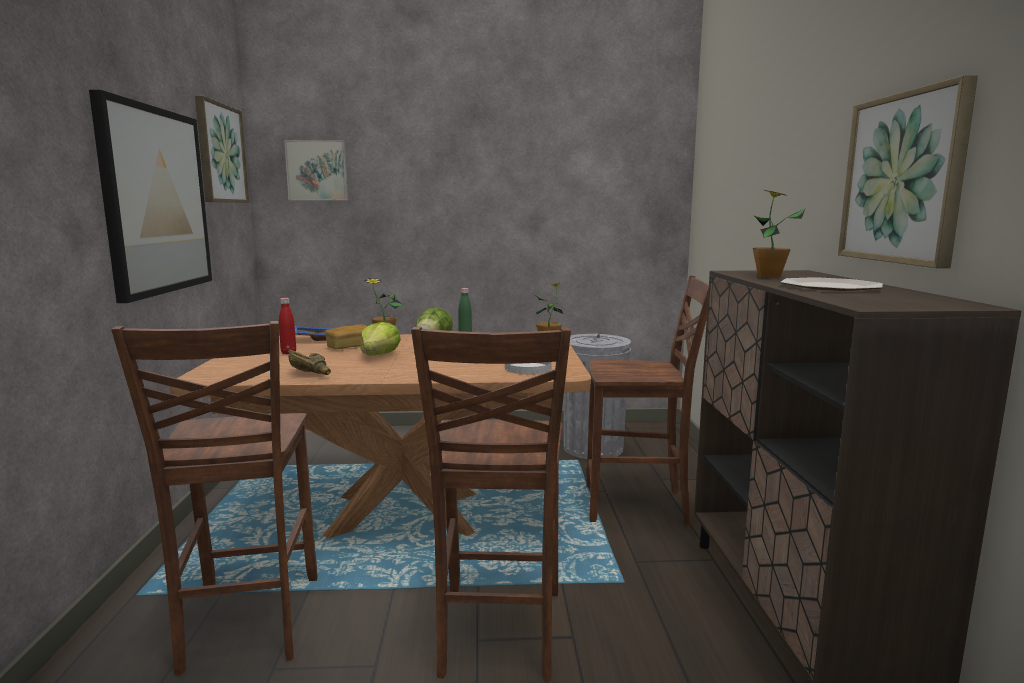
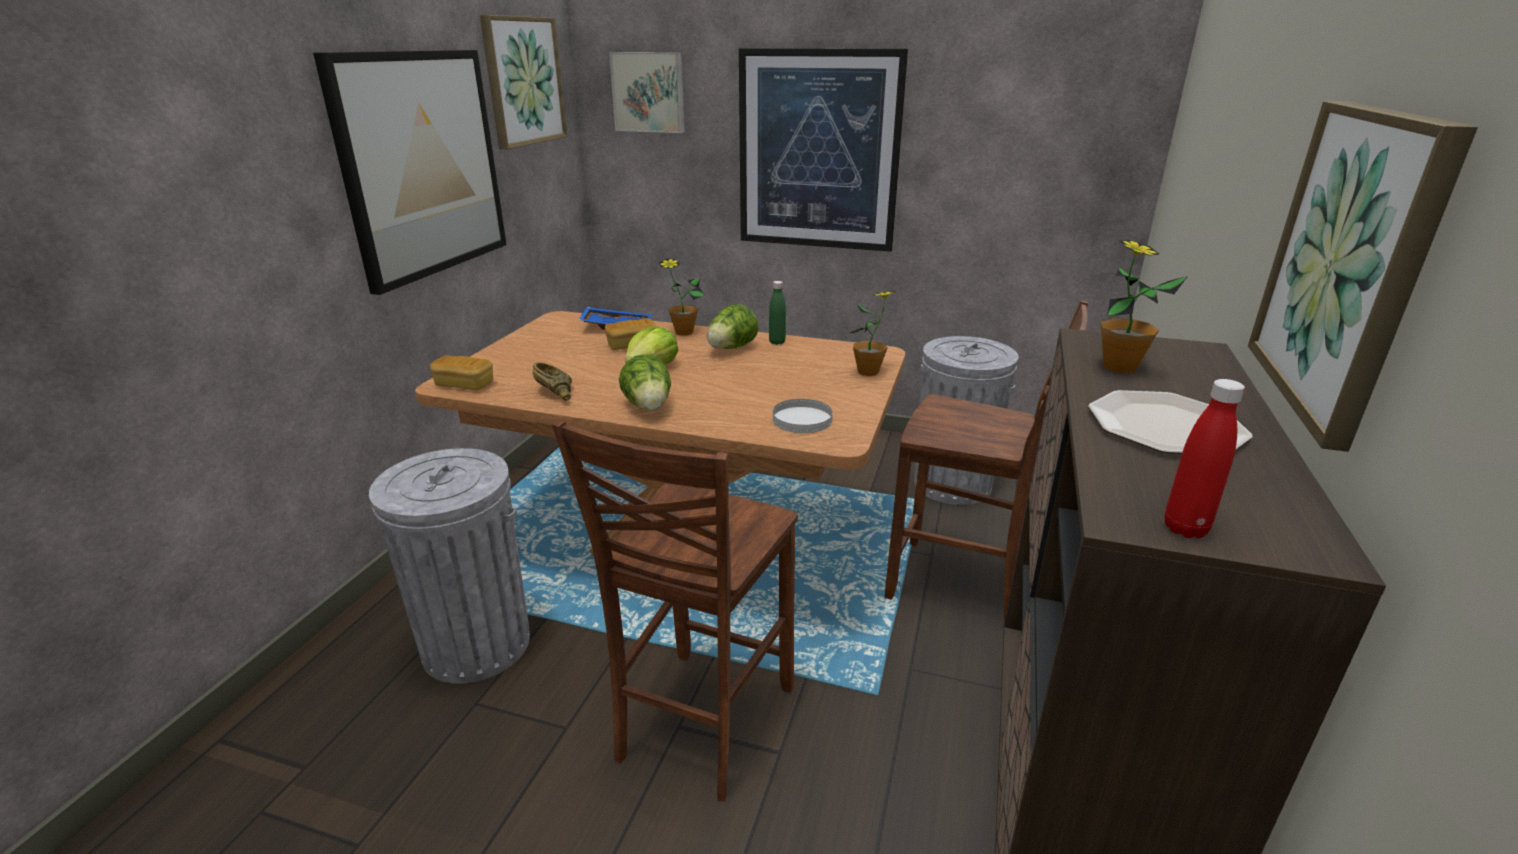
camera: 20 degrees right, 15 degrees up
brown chair [111,321,318,675] -> grey trash can [369,448,530,684]
red bottle [279,298,296,354] -> red bottle moved to [1165,379,1245,538]
none -> bread [430,356,493,390]
none -> lettuce [619,354,671,411]
none -> picture [739,48,908,252]

